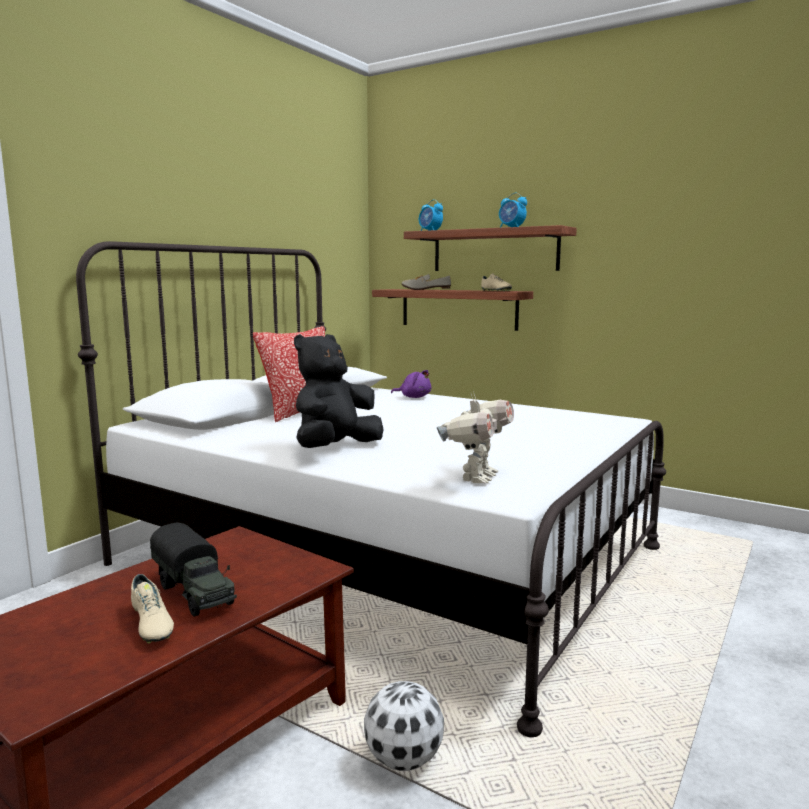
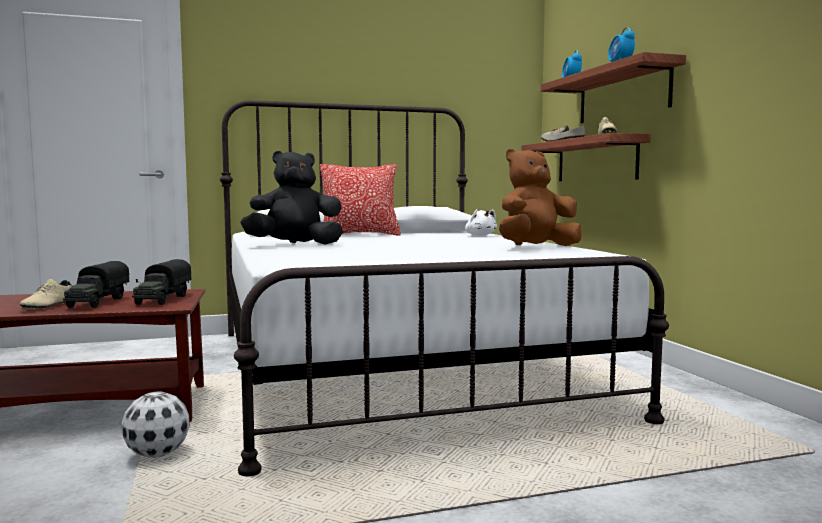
camera: 40 degrees right, 5 degrees down
purple plush toy [391,370,431,398] -> white plush toy [465,209,497,236]
toy robot [437,391,514,483] -> none
none -> toy truck [132,259,192,305]
none -> brown plush toy [499,149,582,246]

